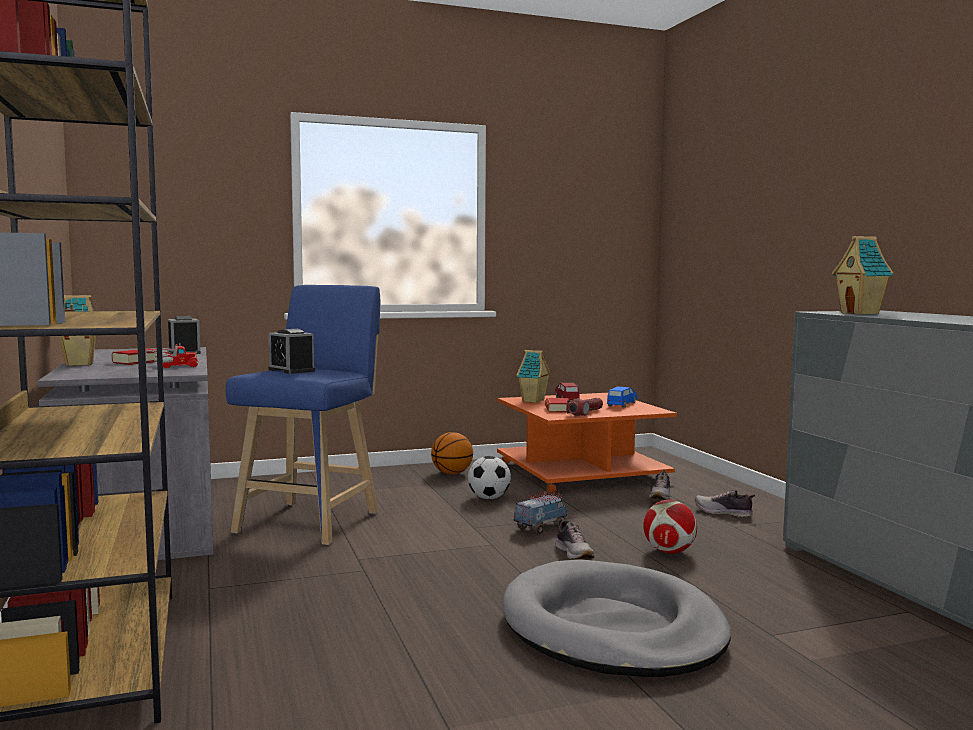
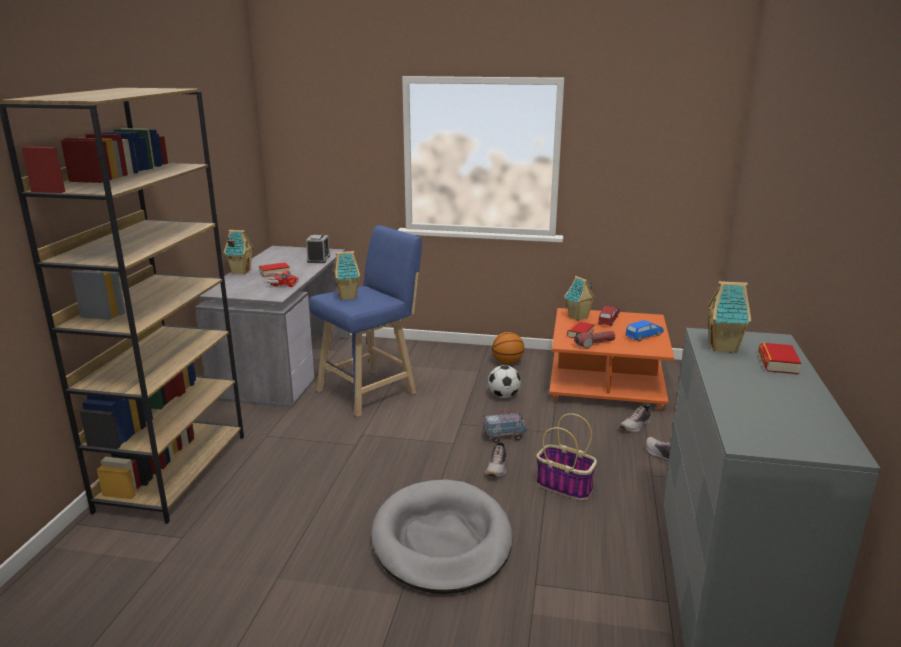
camera: 30 degrees right, 15 degrees up
alarm clock [268,329,315,374] -> toy house [333,251,360,300]
football [643,500,697,554] -> basket [536,413,597,500]
none -> book [758,343,801,374]

